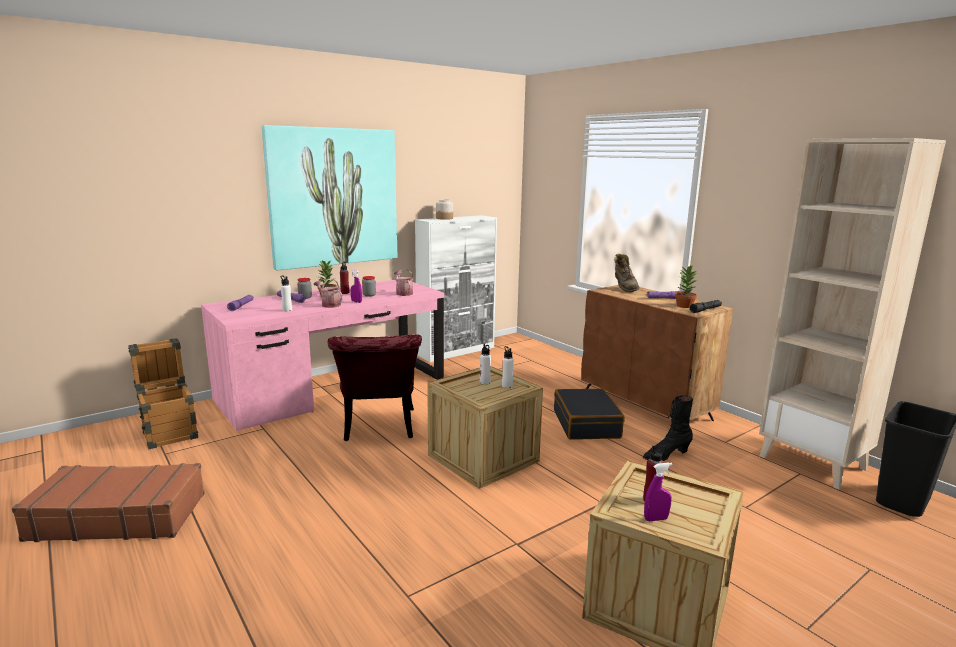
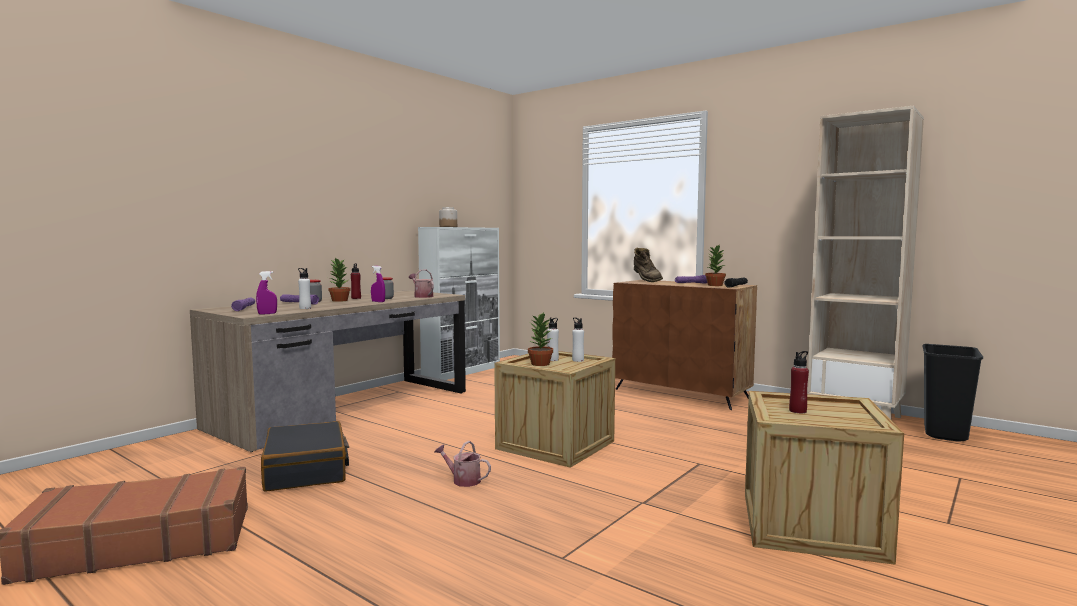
camera: 15 degrees left, 10 degrees down
crate [128,338,198,450] -> none
pink desk [201,280,444,431] -> brown desk [190,290,466,452]
picture [262,125,397,270] -> none
watering can [314,278,343,308] -> watering can moved to [434,441,491,487]
red chair [328,334,422,441] -> none
black suitcase [554,388,625,440] -> black suitcase moved to [261,421,349,491]
black boot [642,395,693,461] -> none
purple spray bottle [644,462,673,521] -> purple spray bottle moved to [256,271,277,315]
none -> potted plant [528,312,553,366]

